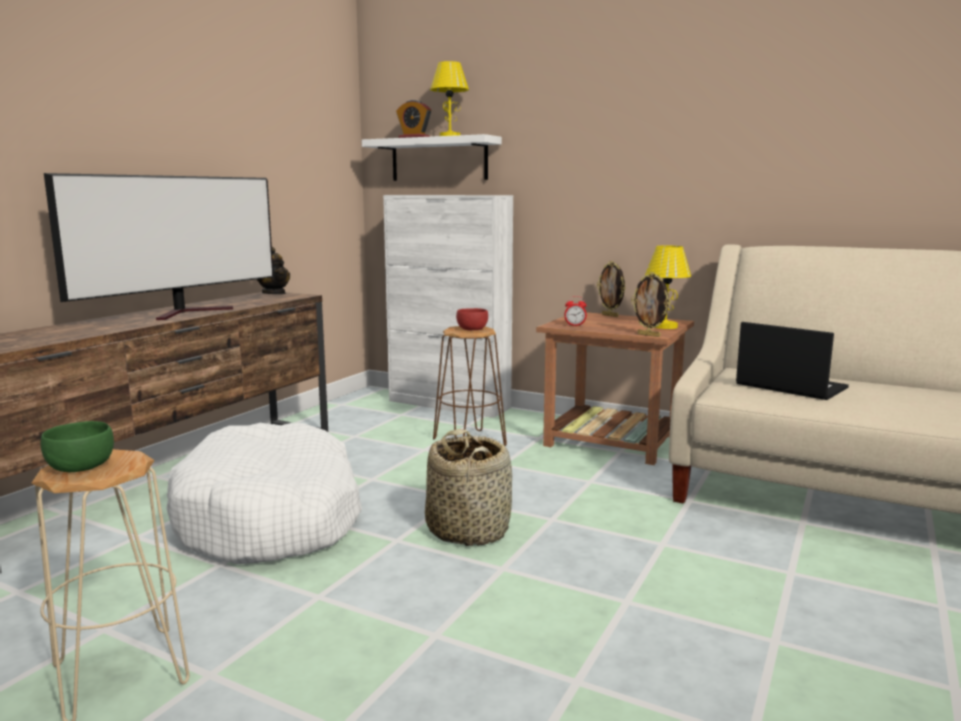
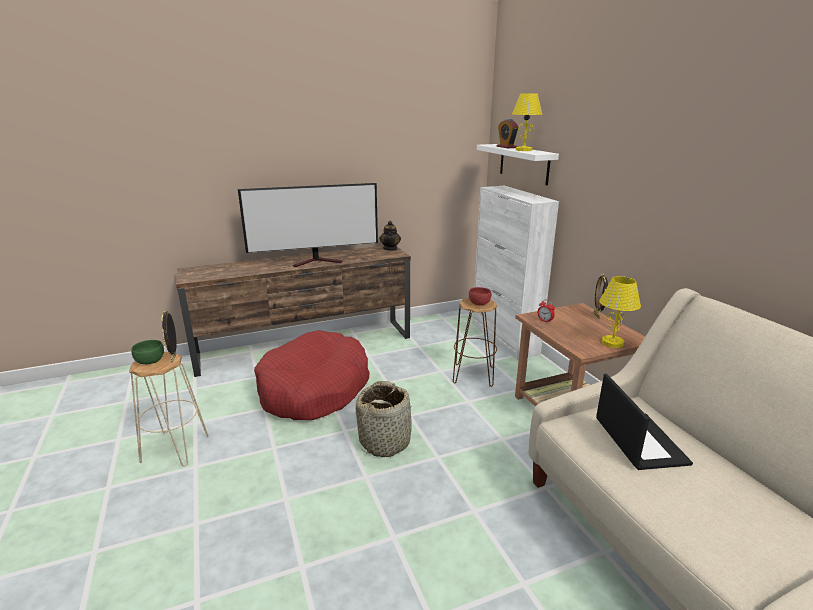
camera: 40 degrees right, 10 degrees up
white dog bed [166,423,362,564] -> red dog bed [254,330,370,420]
picture frame [631,272,671,337] -> picture frame moved to [161,310,177,363]

